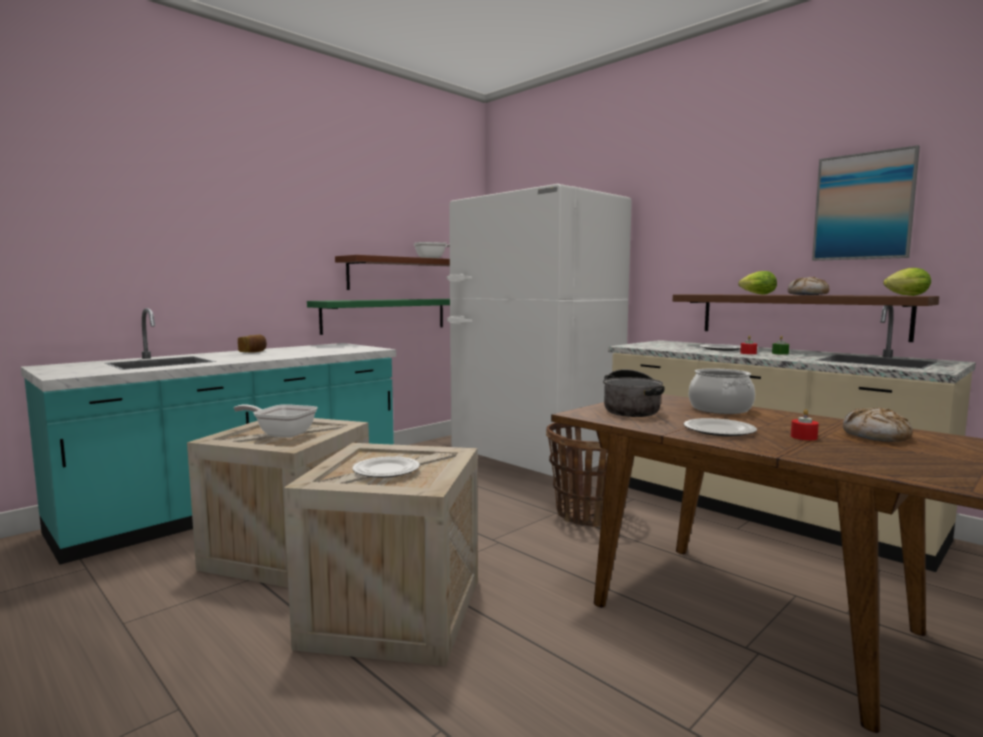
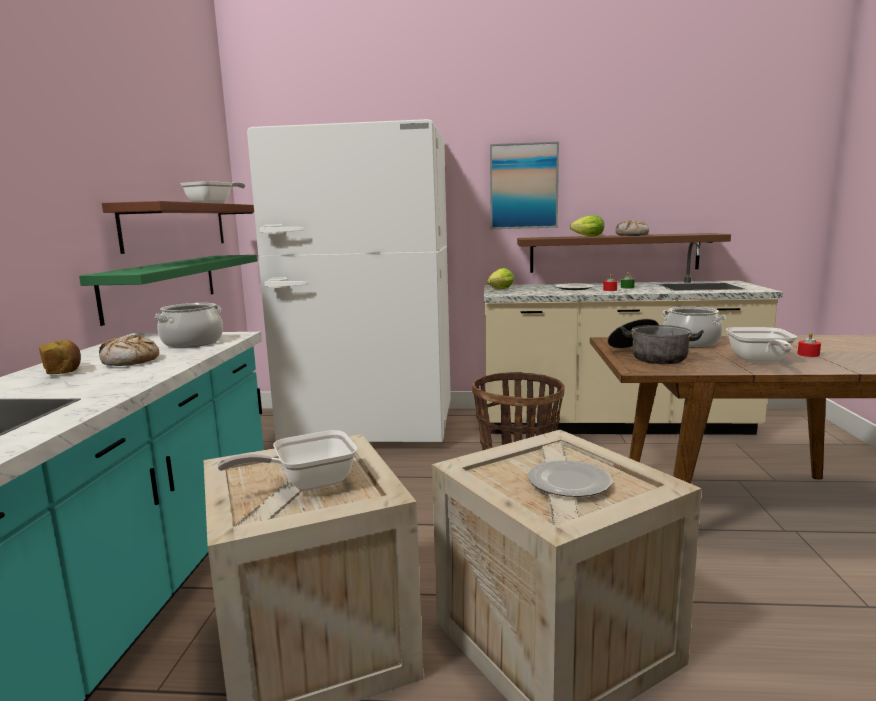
camera: 40 degrees left, 5 degrees up
plate [684,418,757,436] -> frying pan [726,327,797,362]
picture [812,145,920,261] -> picture moved to [490,142,559,229]
bread [843,407,913,442] -> bread moved to [99,335,159,366]
lettuce [883,268,931,296] -> lettuce moved to [487,268,514,289]
none -> cooking pot [154,303,223,348]

